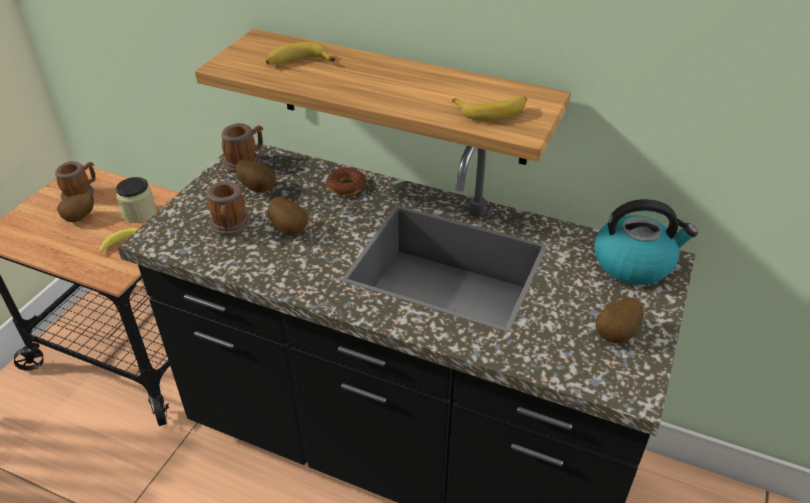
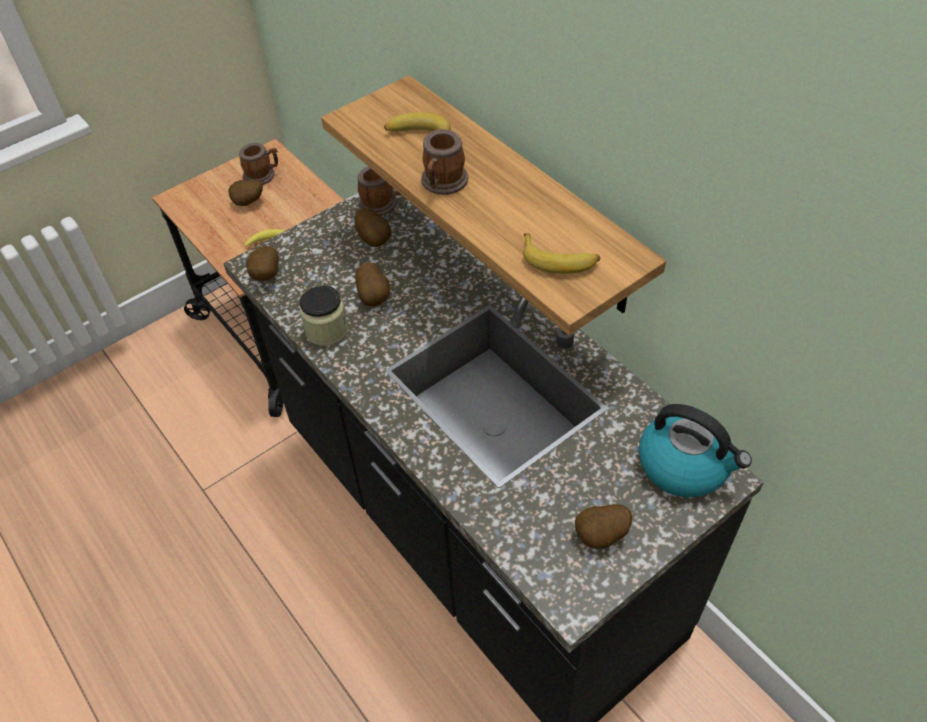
camera: 30 degrees right, 10 degrees up
jar [116,177,157,223] -> jar moved to [300,286,348,346]
mug [207,181,250,236] -> mug moved to [421,129,469,195]
donut [325,167,366,195] -> none
none -> potato [246,246,279,280]

